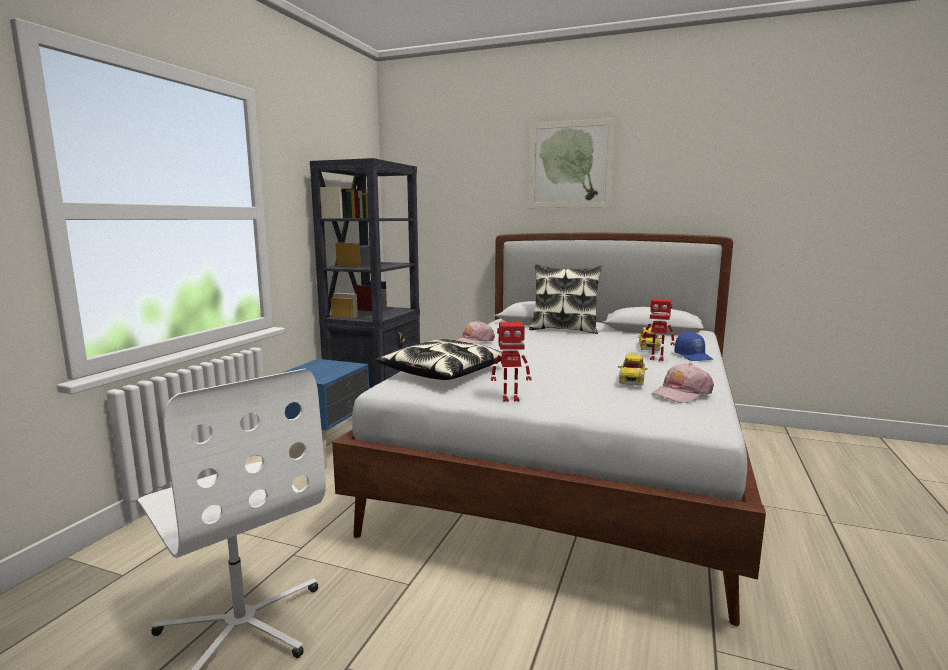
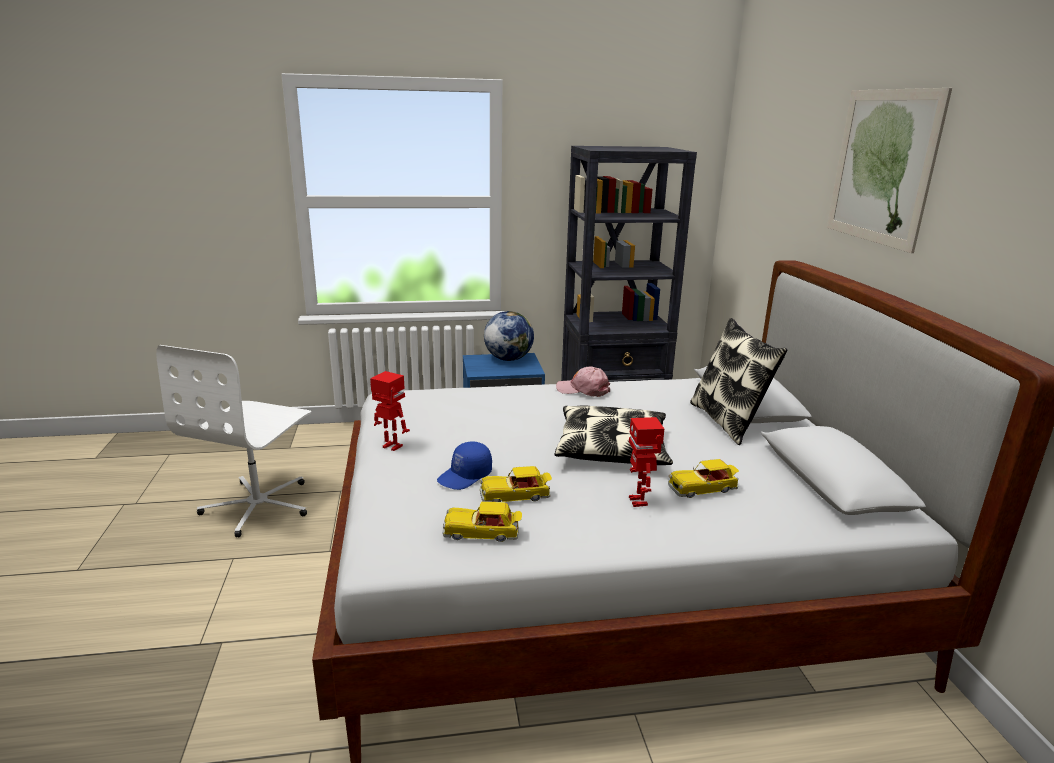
camera: 60 degrees right, 10 degrees up
pillow [376,339,502,380] -> pillow moved to [554,405,673,465]
toy robot [491,322,531,402] -> toy robot turned 150 degrees clockwise [370,371,410,451]
pink cap [651,363,714,403] -> toy car [443,501,522,542]
blue cap [674,332,713,361] -> blue cap moved to [437,441,492,490]
none -> globe [484,311,534,361]

